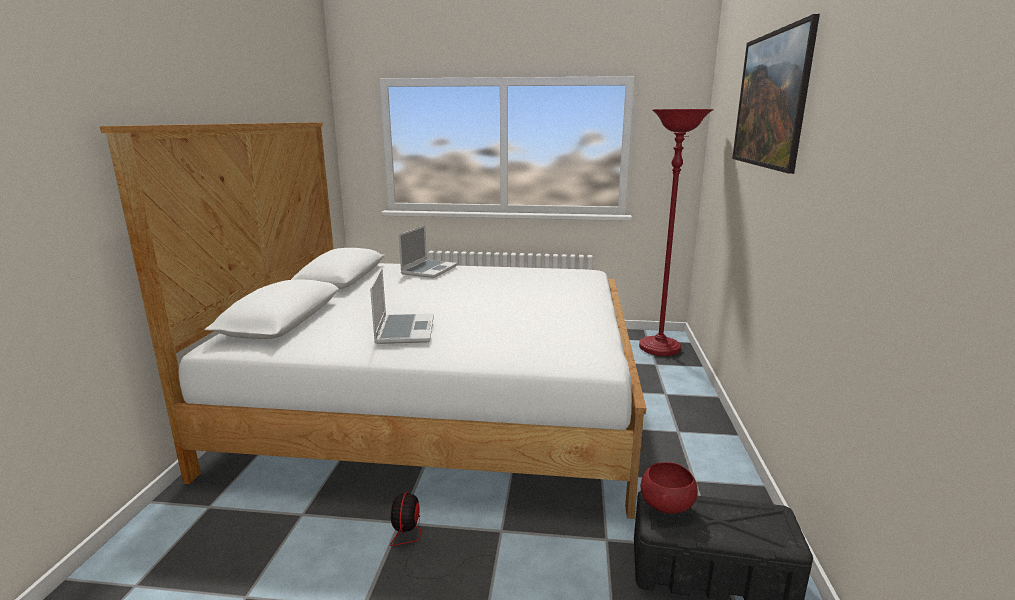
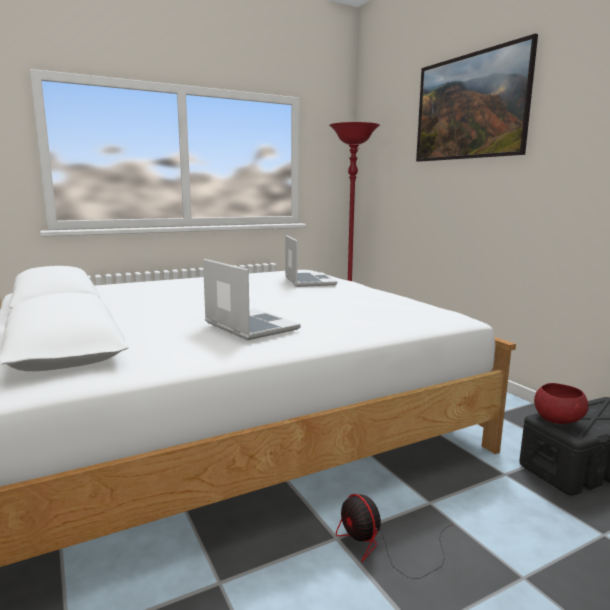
camera: 35 degrees left, 5 degrees down
laptop [399,226,458,278] -> laptop moved to [285,235,337,287]

